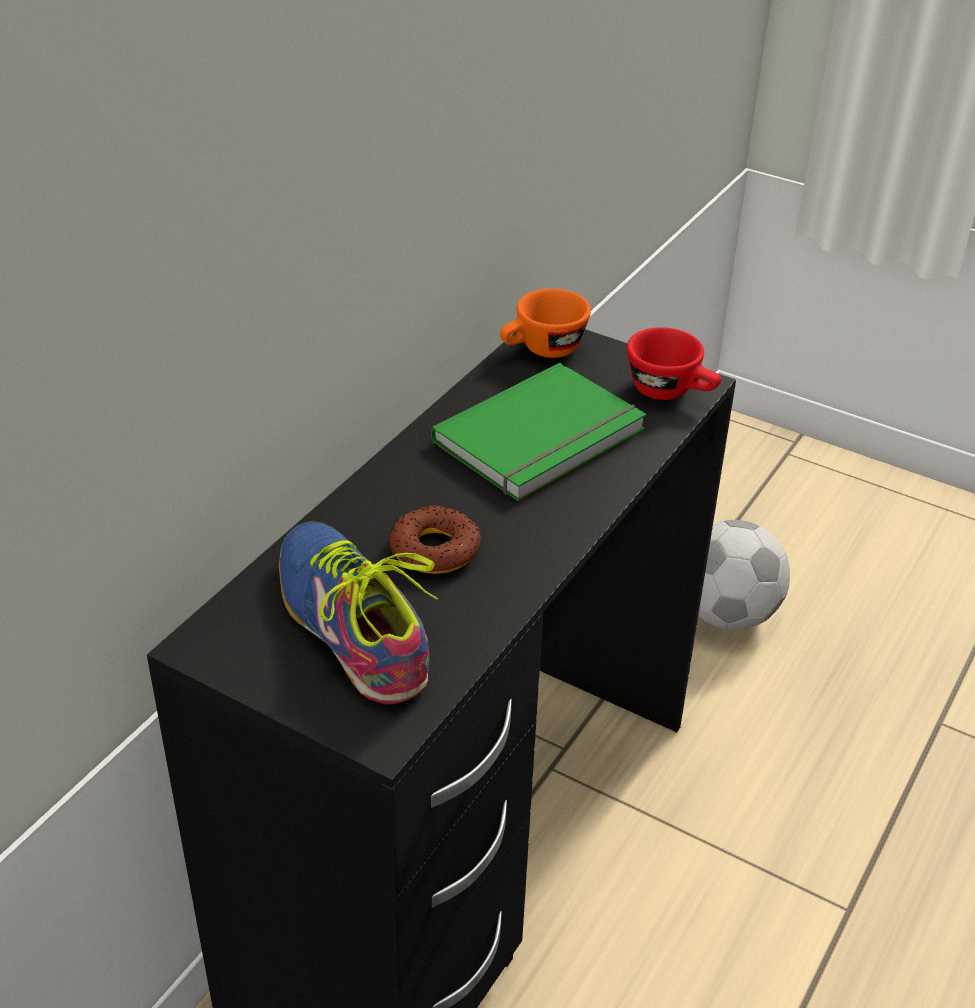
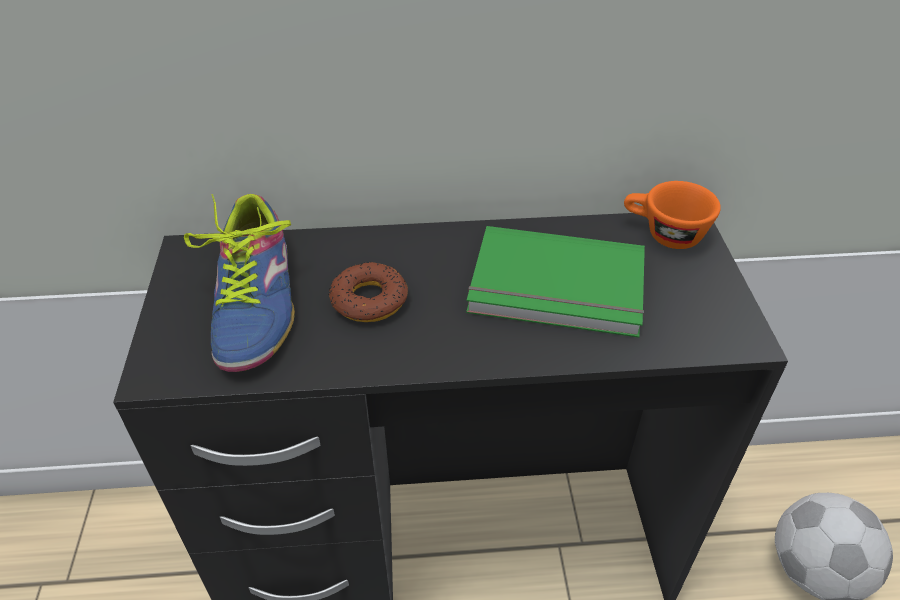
camera: 55 degrees right, 5 degrees up
shoe [279,521,438,704] -> shoe turned 150 degrees clockwise [184,194,295,372]
red cup [627,327,721,400] -> none

